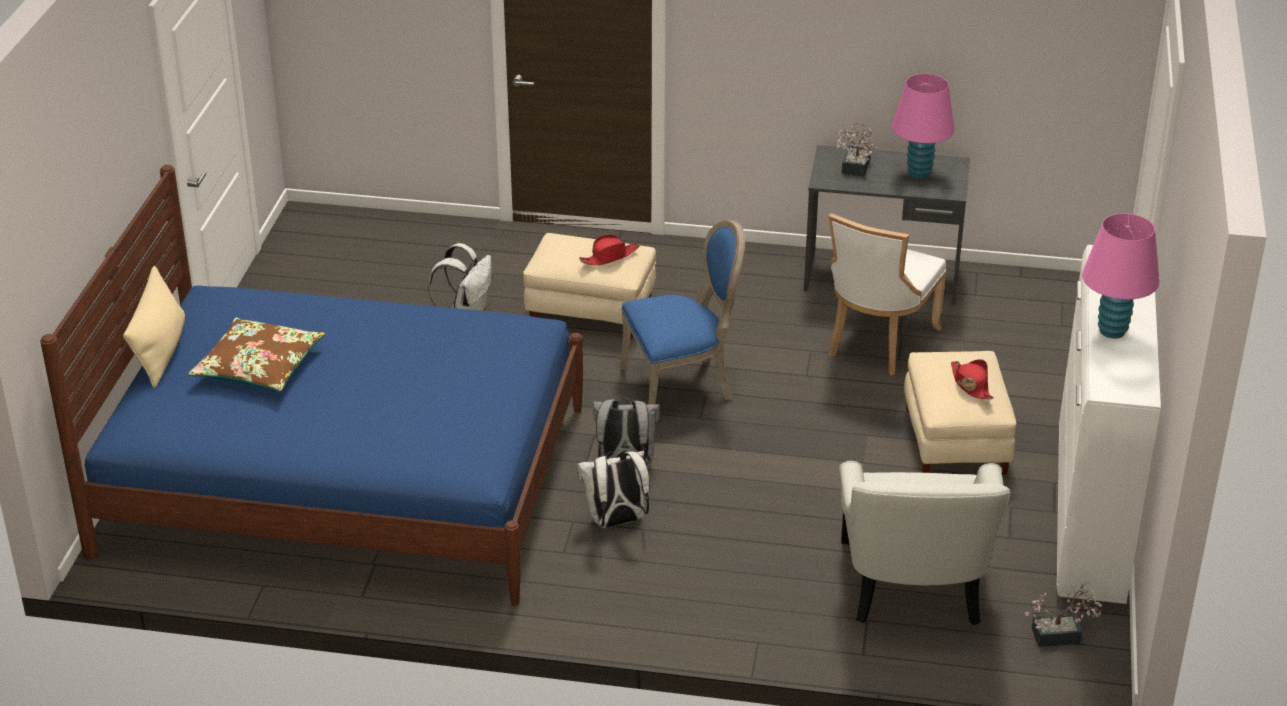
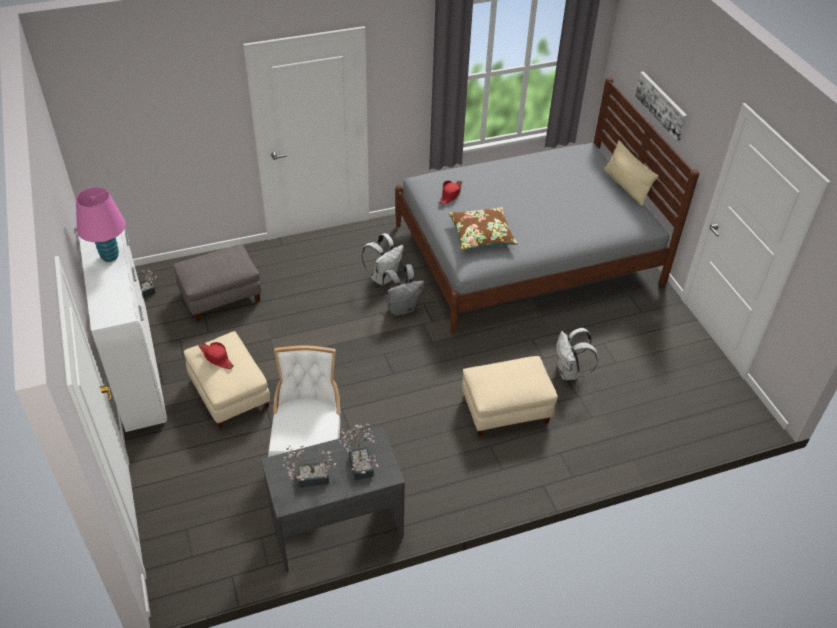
camera: 150 degrees right, 10 degrees up
blue bed [40,165,583,606] -> grey bed [395,77,699,334]
brown pillow [189,318,325,392] -> brown pillow moved to [449,207,518,250]
red hat [579,234,639,266] -> red hat moved to [440,181,462,204]
blue chair [620,220,745,405] -> none
white armchair [839,461,1011,625] -> grey ottoman [173,244,261,322]
pink table lamp [892,74,955,179] -> potted plant [283,445,337,487]
none -> picture [635,71,687,141]

